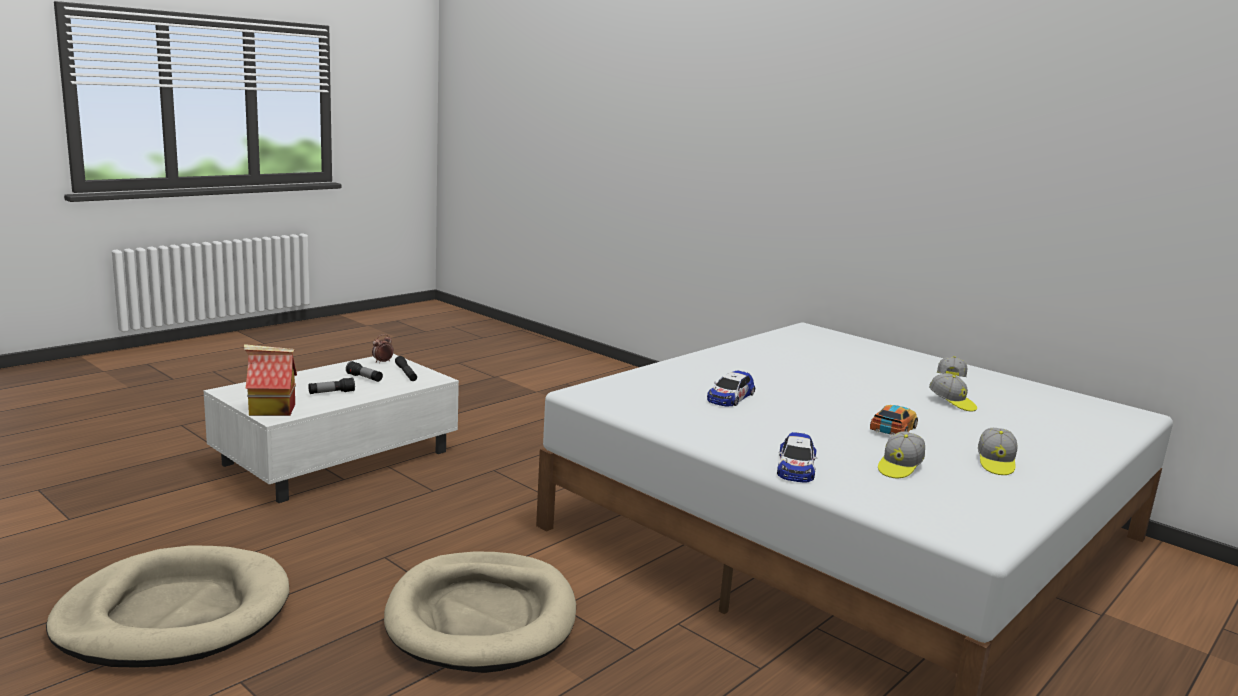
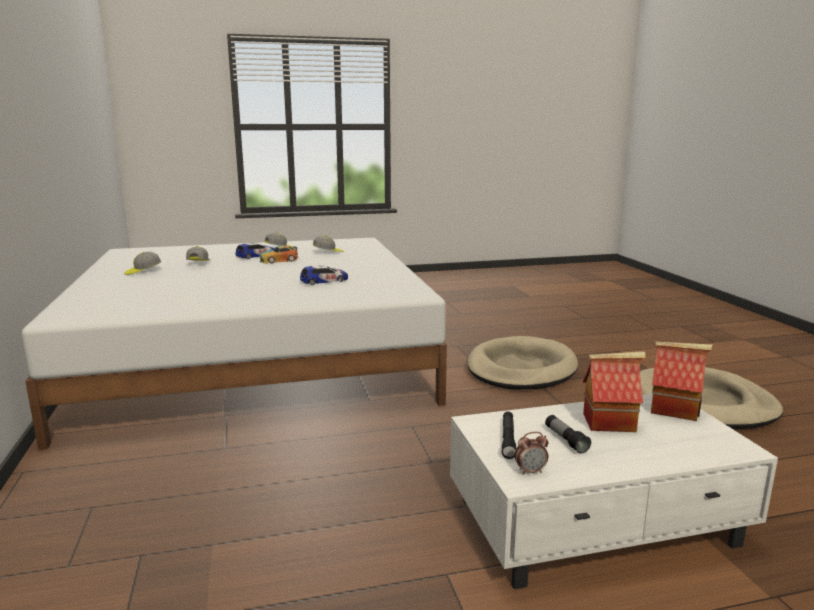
camera: 145 degrees left, 0 degrees up
flashlight [308,377,355,394] -> toy house [583,351,646,432]
toy car [777,432,817,482] -> toy car moved to [235,242,274,259]

